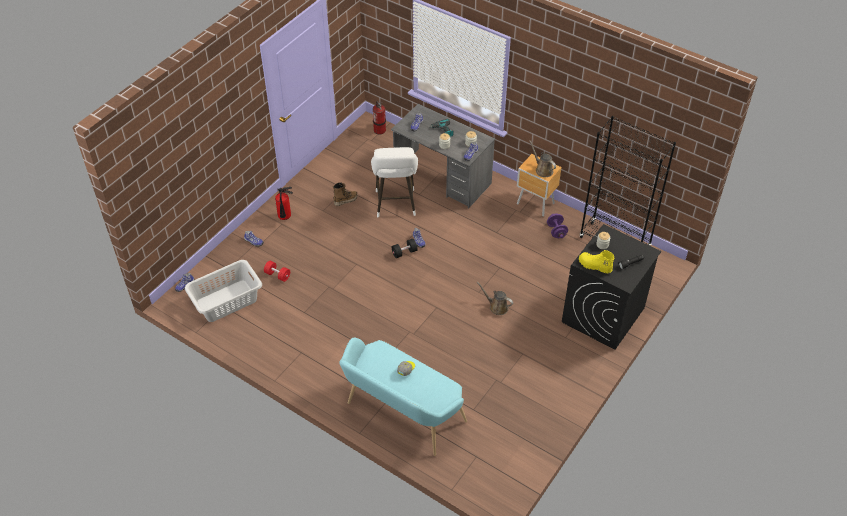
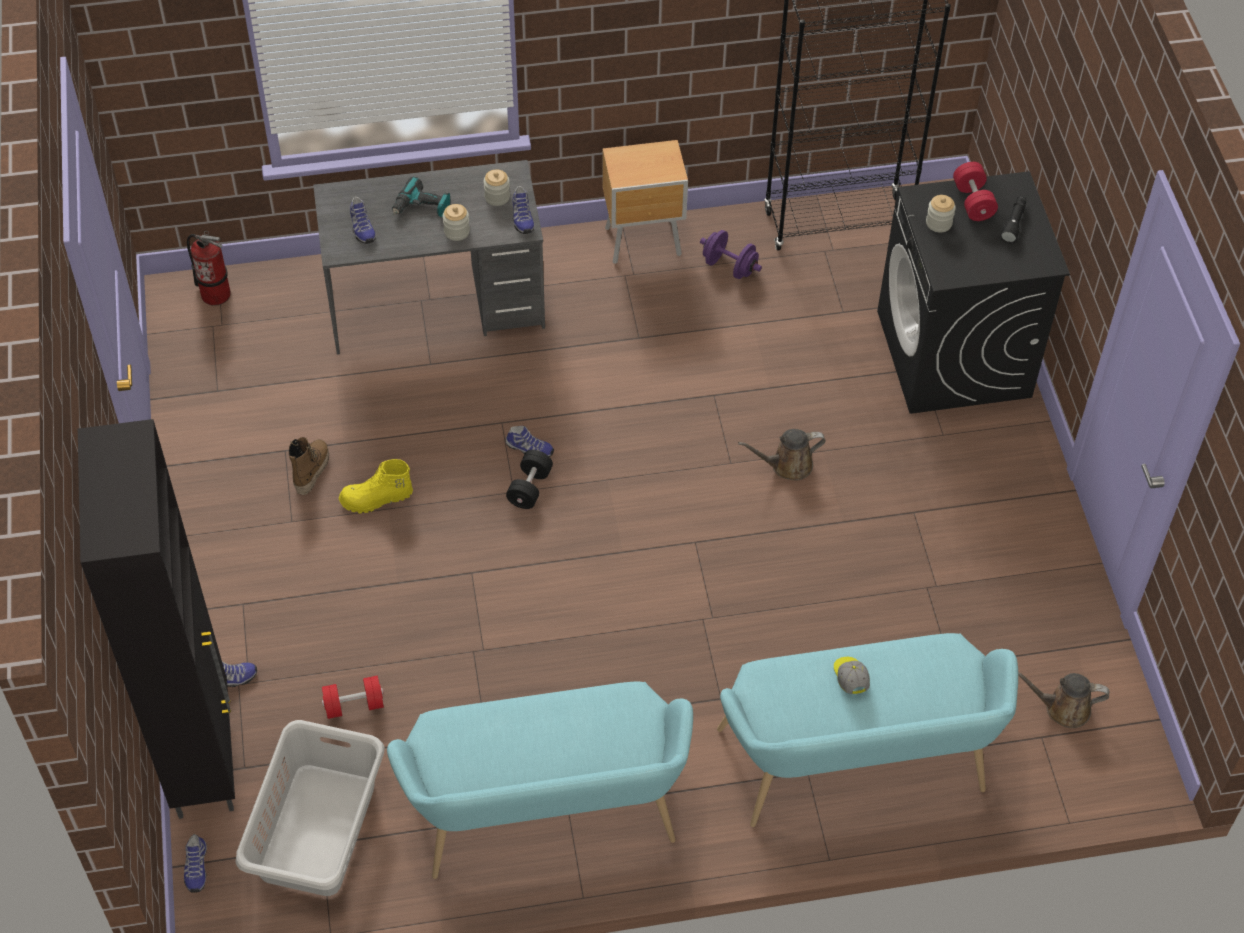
camera: 45 degrees left, 5 degrees up
fire extinguisher [275,187,293,220] -> none
white stool [371,147,418,217] -> none
brown watering can [530,141,556,177] -> brown watering can moved to [1018,672,1109,728]
yellow boot [579,250,614,274] -> yellow boot moved to [339,459,413,513]
none -> black cabinet [78,419,235,819]
none -> turquoise bench [387,682,693,879]
none -> red dumbbell [953,162,998,221]

